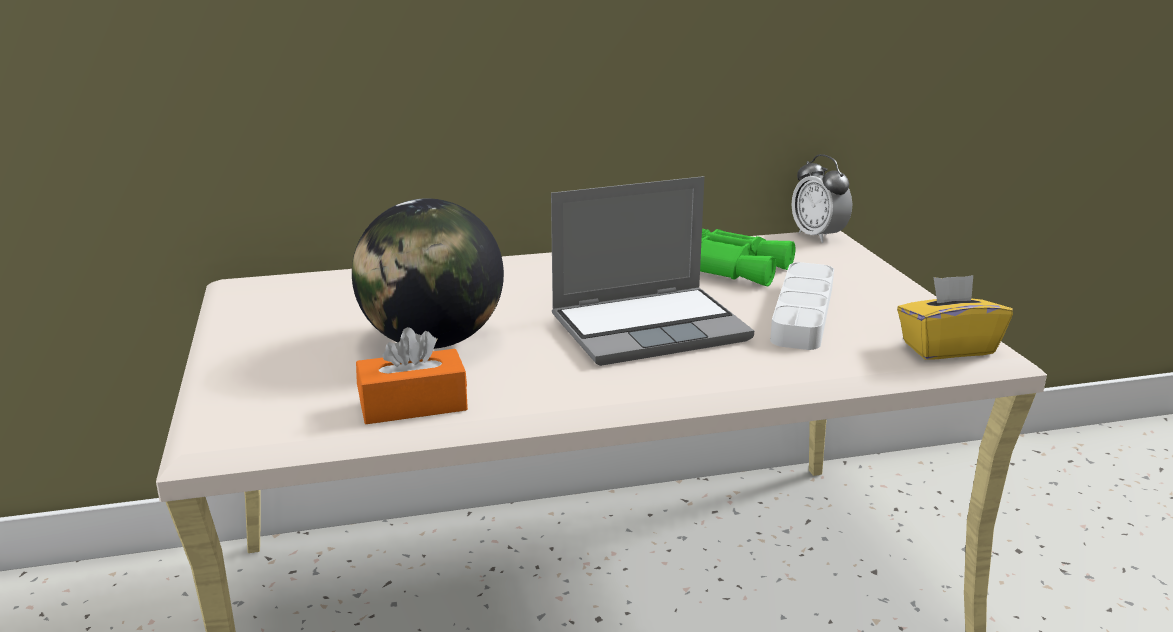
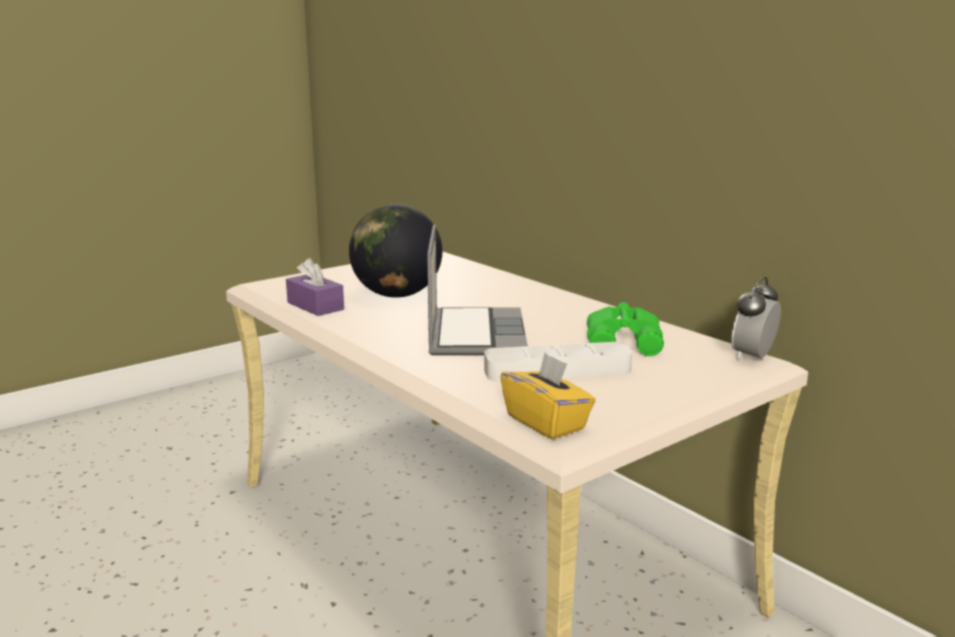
camera: 65 degrees right, 5 degrees down
orange tissue box [356,327,468,424] -> purple tissue box [286,258,344,316]
laptop [551,176,754,366] -> laptop turned 135 degrees counterclockwise [427,224,528,355]

